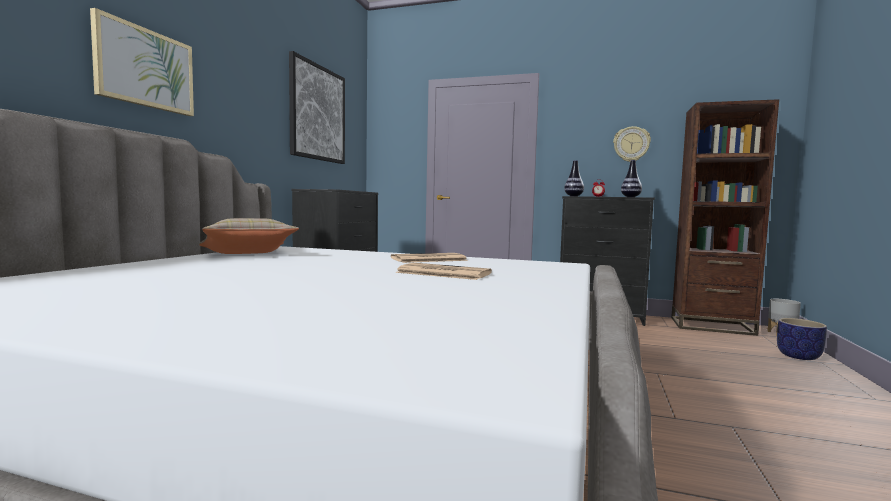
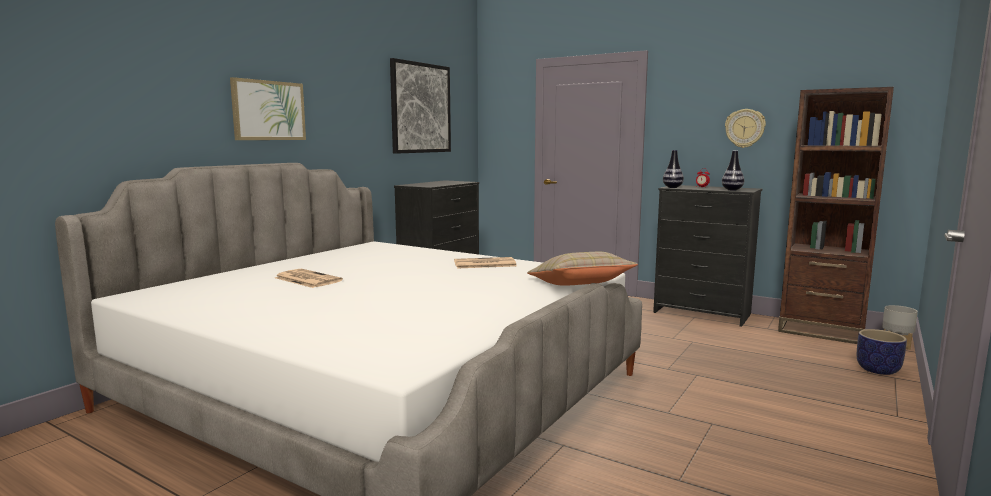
camera: 15 degrees right, 5 degrees up
beige pillow [199,218,299,254] -> beige pillow moved to [527,252,638,286]
newspaper [395,263,492,280] -> newspaper moved to [275,269,343,288]

